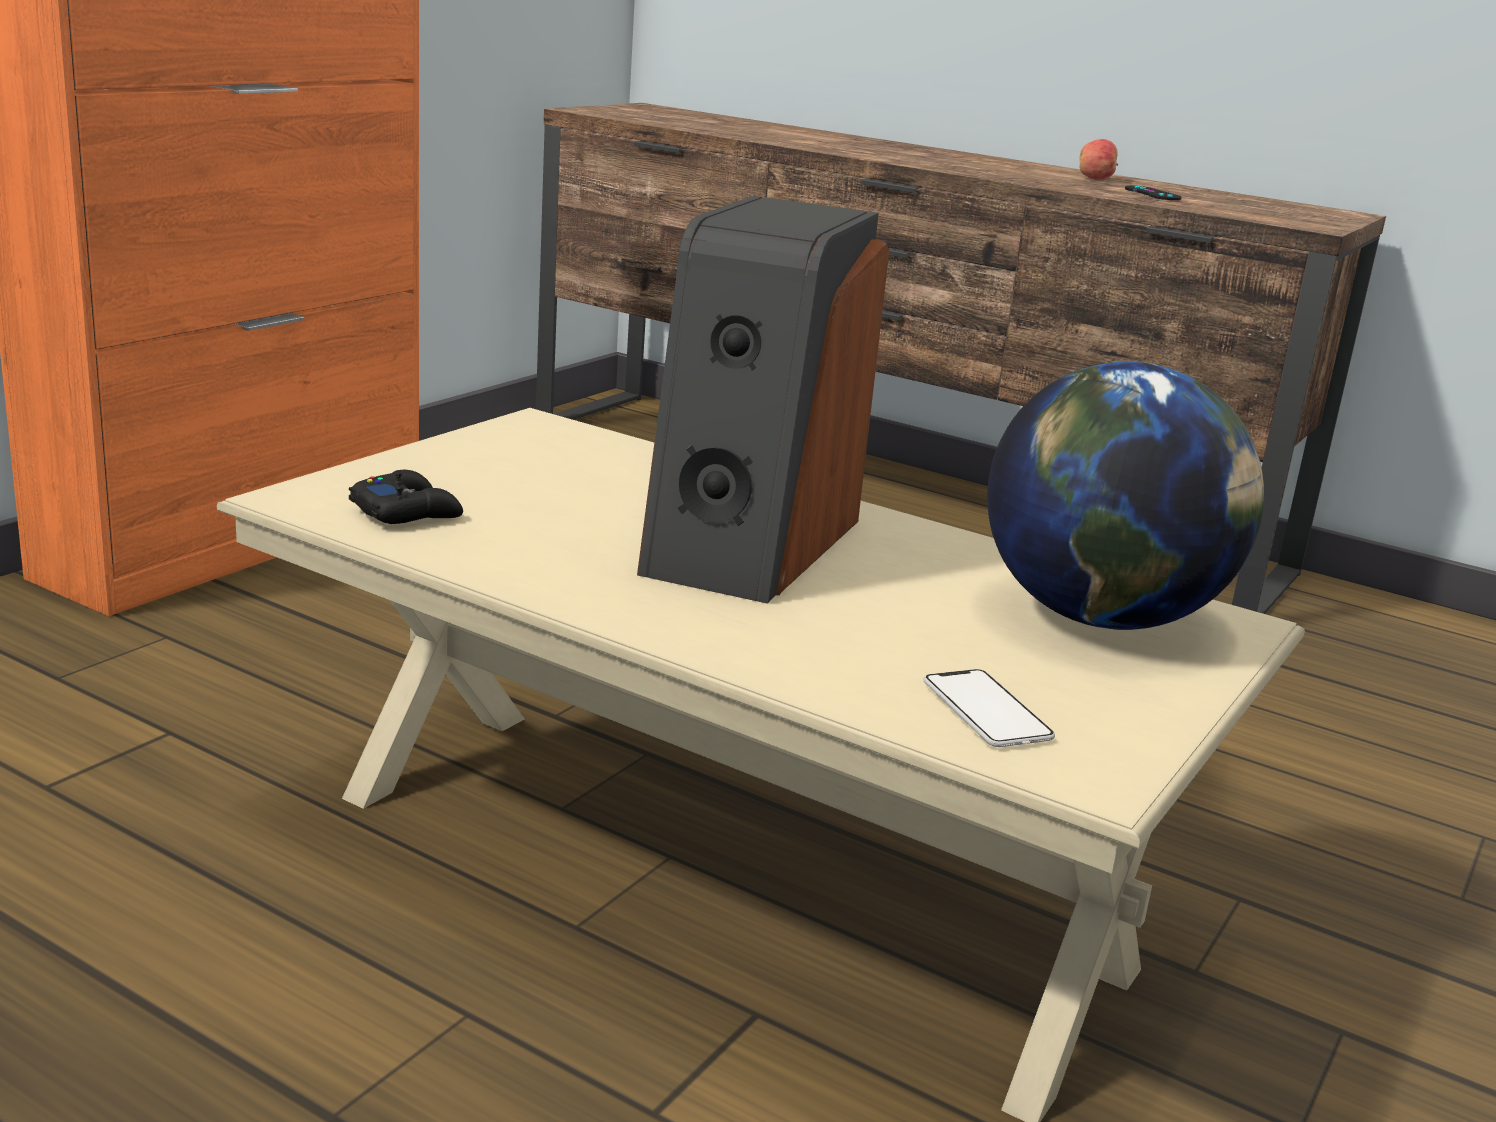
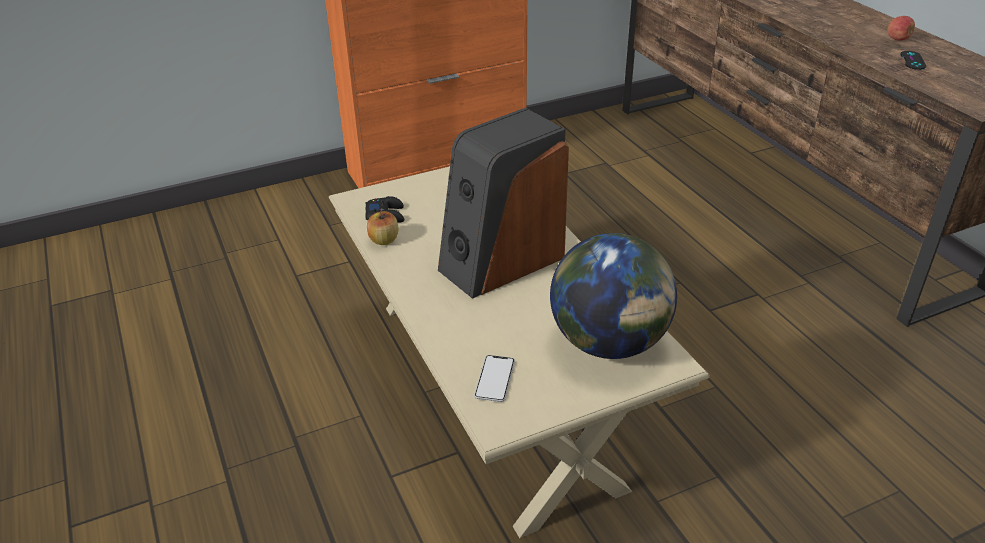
camera: 35 degrees right, 15 degrees up
none -> apple [367,211,399,245]

